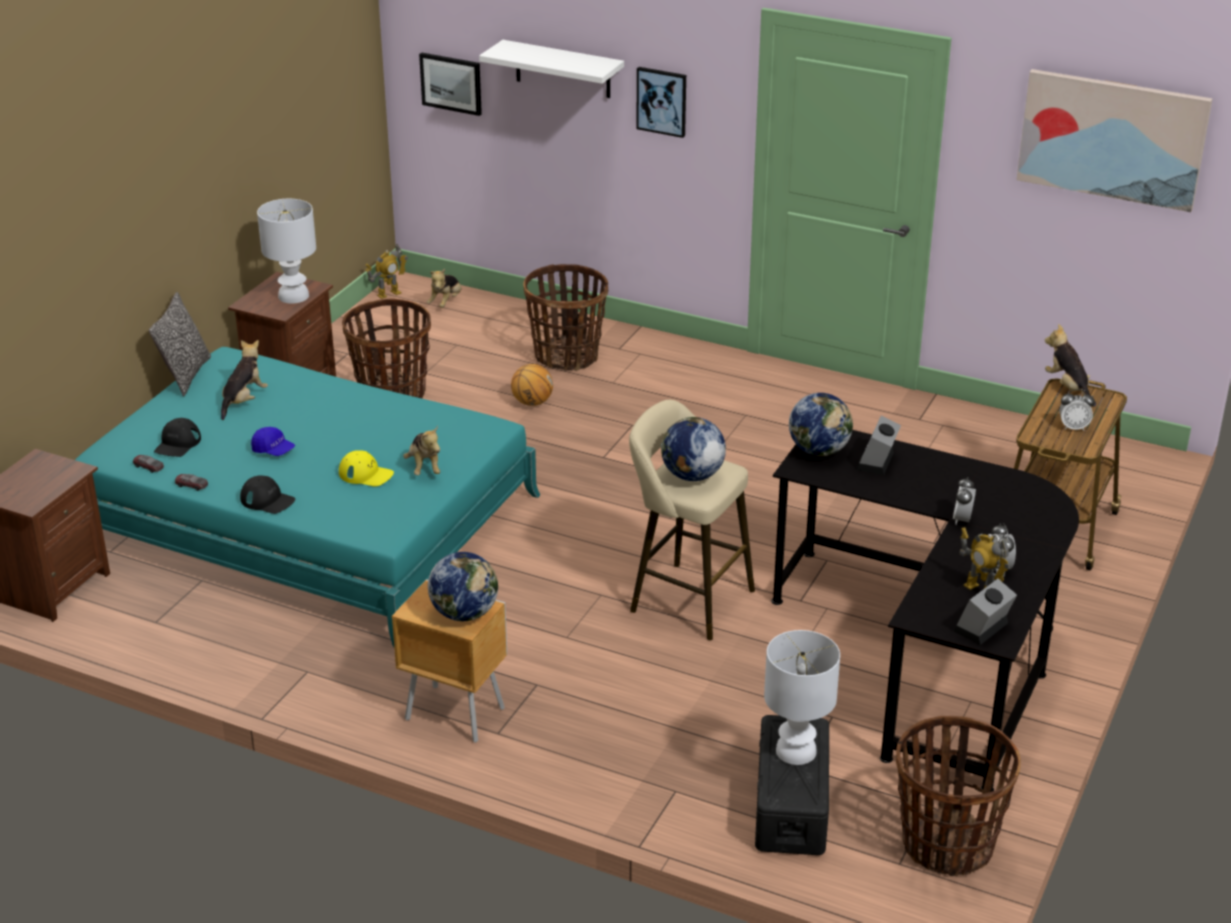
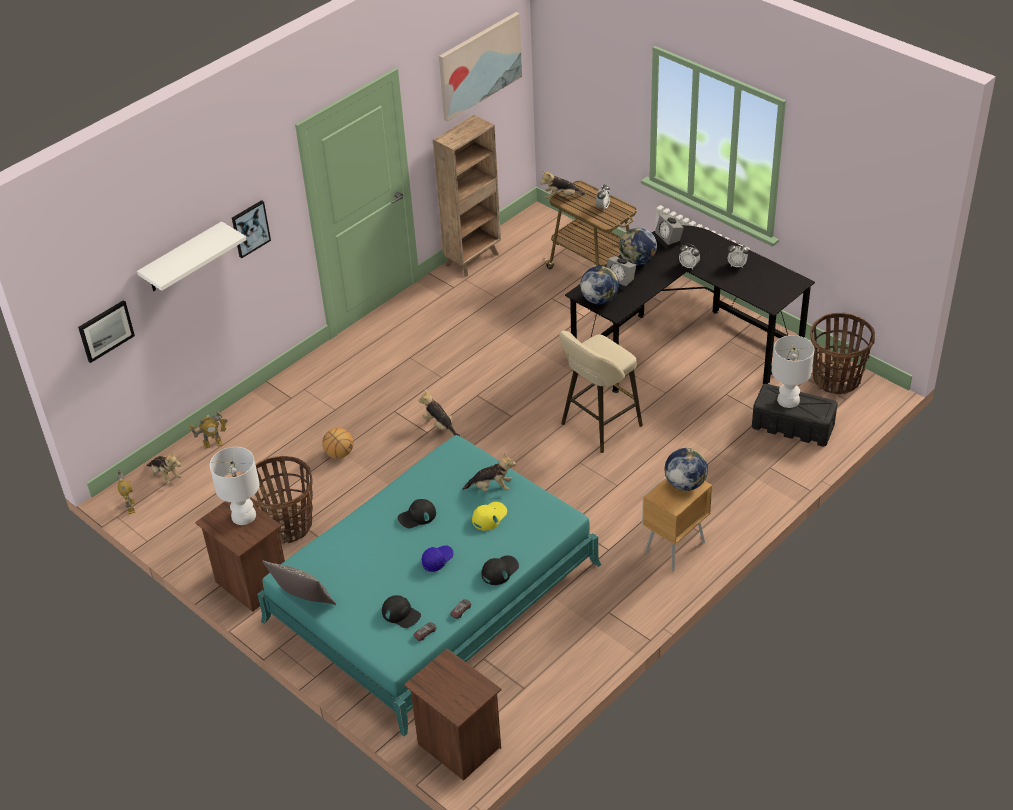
camera: 70 degrees left, 10 degrees up
plush toy [221,340,268,420] -> plush toy moved to [418,389,460,436]
basket [523,264,608,371] -> none
globe [661,417,726,481] -> globe moved to [619,228,657,265]
alarm clock [954,579,1017,645] -> alarm clock moved to [654,215,684,249]
toy robot [960,527,1010,590] -> toy robot moved to [189,411,227,449]
none -> black cap [398,499,436,528]
none -> brown bookcase [433,115,501,277]

